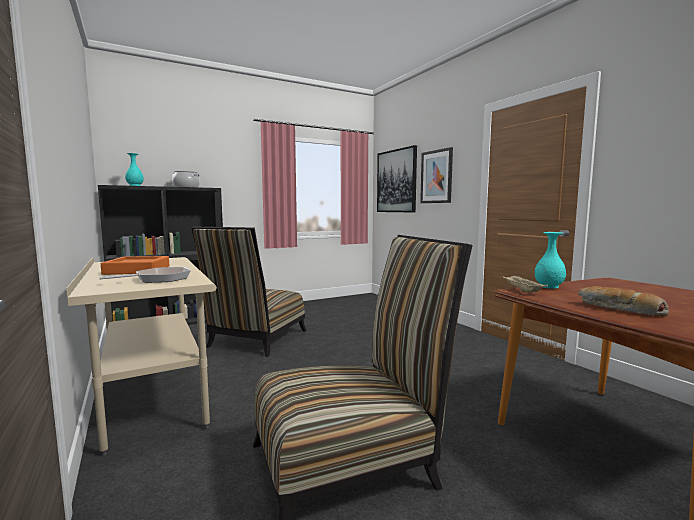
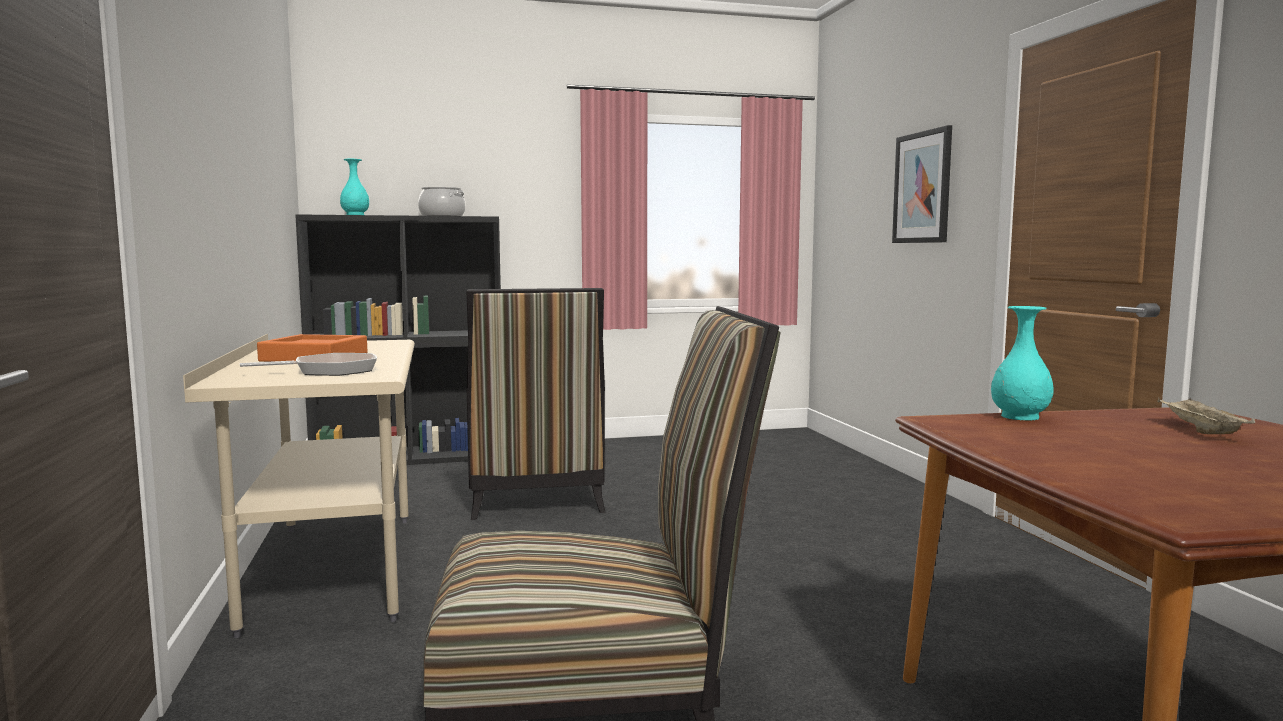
camera: 15 degrees right, 0 degrees up
chair [191,227,306,357] -> chair turned 45 degrees counterclockwise [466,288,606,520]
picture [377,145,417,212] -> none
beige tray [501,275,548,293] -> beige tray moved to [1157,398,1255,434]
bread [578,286,669,317] -> none

